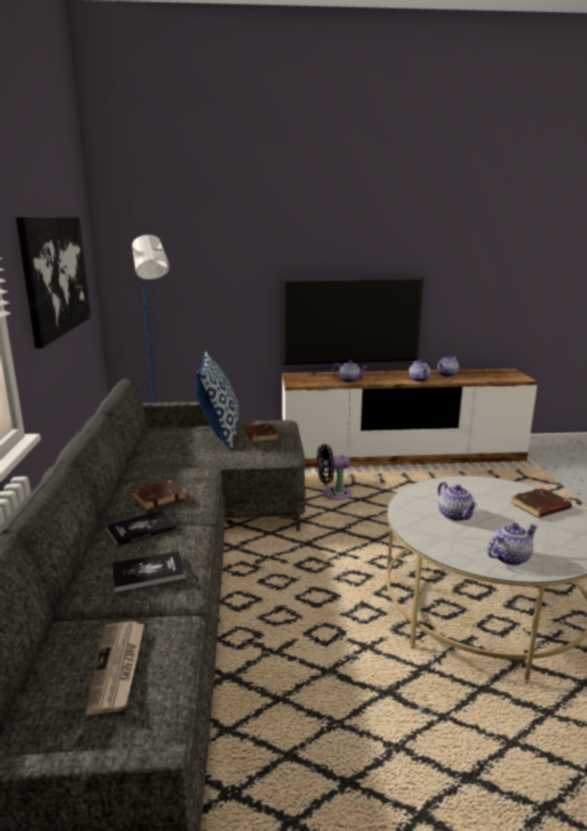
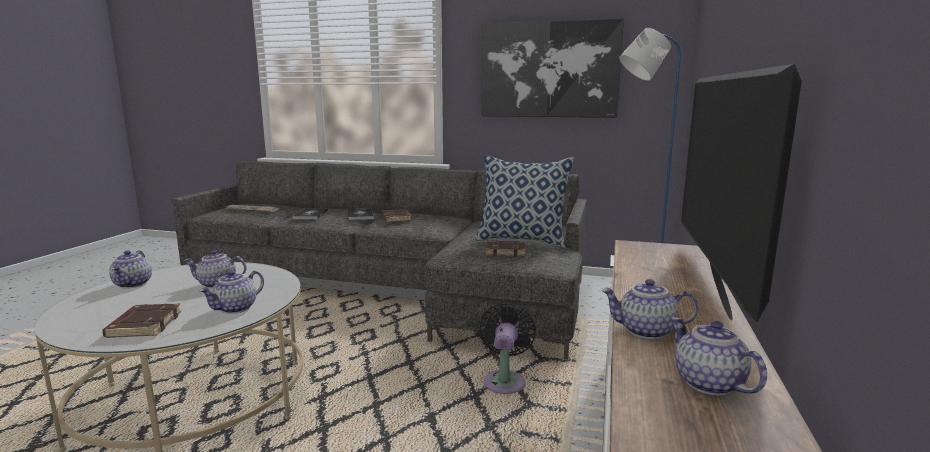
camera: 110 degrees right, 5 degrees down
teapot [333,360,368,383] -> teapot moved to [199,270,264,314]

